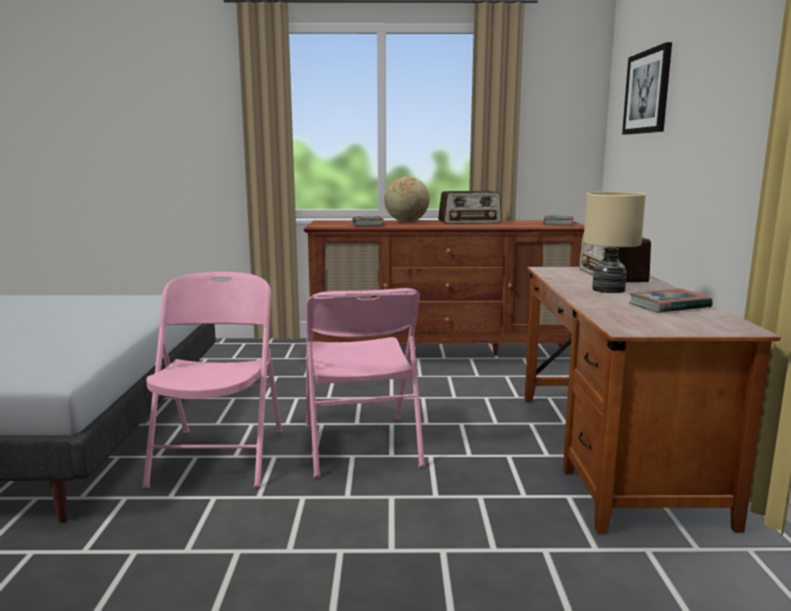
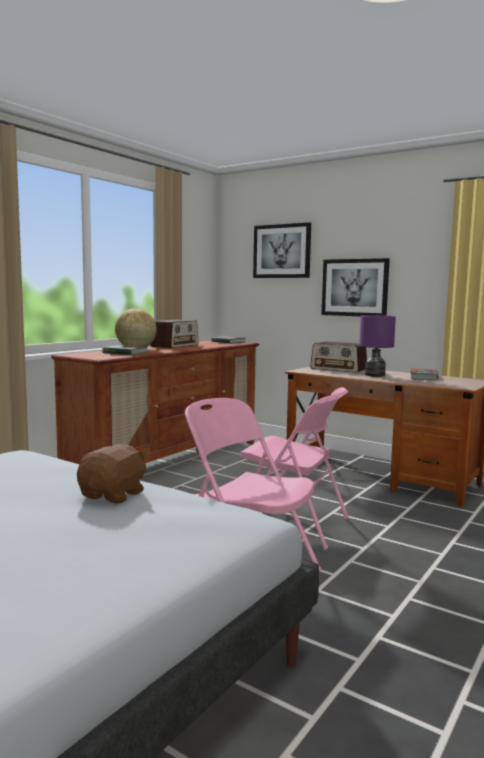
camera: 55 degrees left, 5 degrees down
beige table lamp [583,192,646,293] -> purple table lamp [359,315,396,377]
none -> brown plush toy [77,444,148,504]
none -> picture [321,258,390,316]

